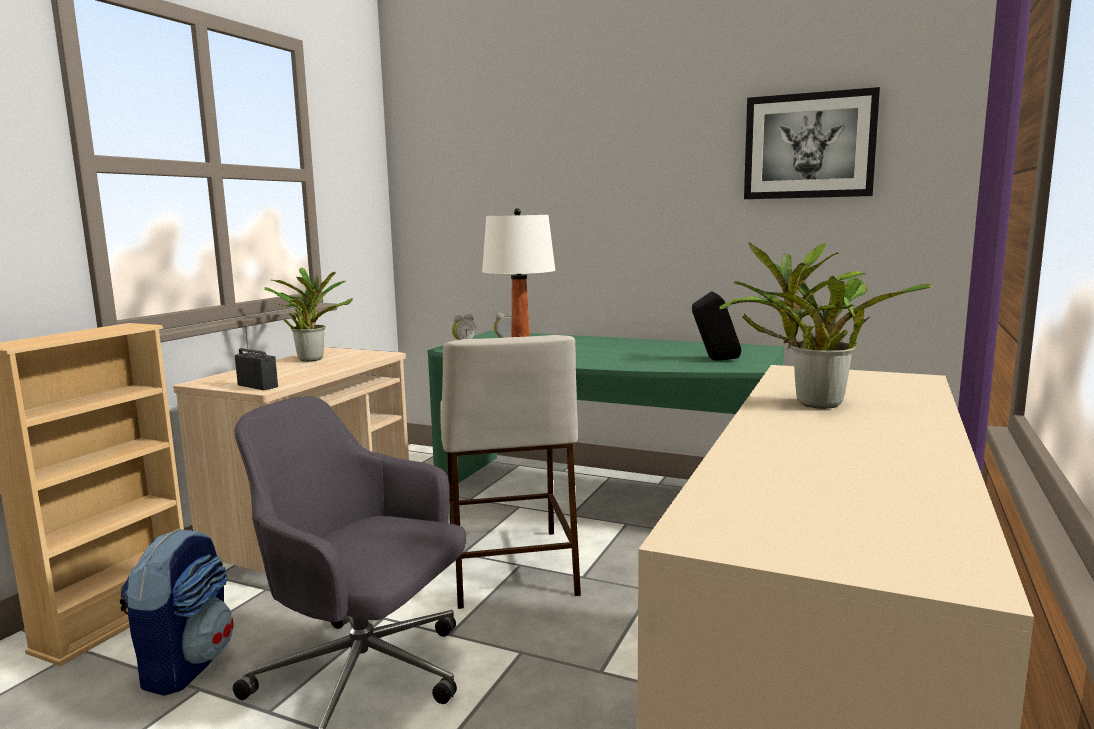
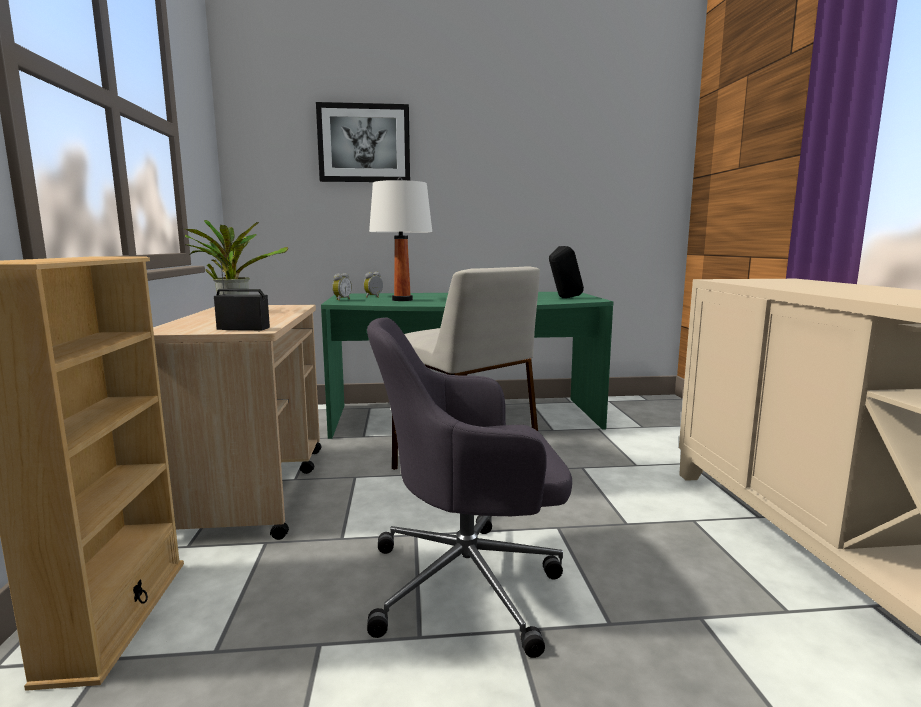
camera: 30 degrees left, 0 degrees up
backpack [121,528,234,696] -> none
potted plant [719,242,933,409] -> none
picture [744,87,880,199] -> picture moved to [316,102,410,182]

